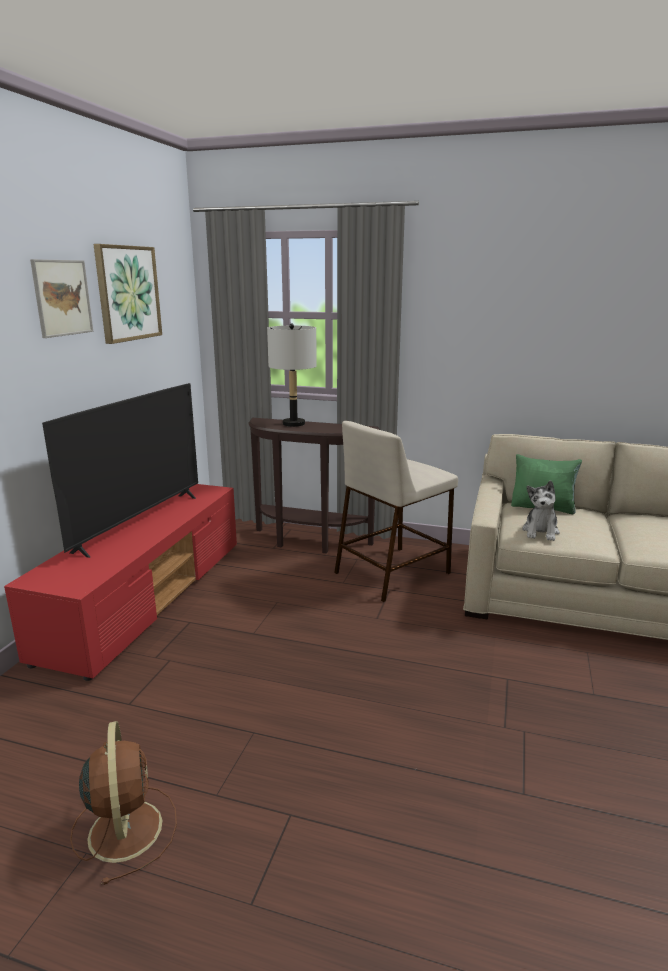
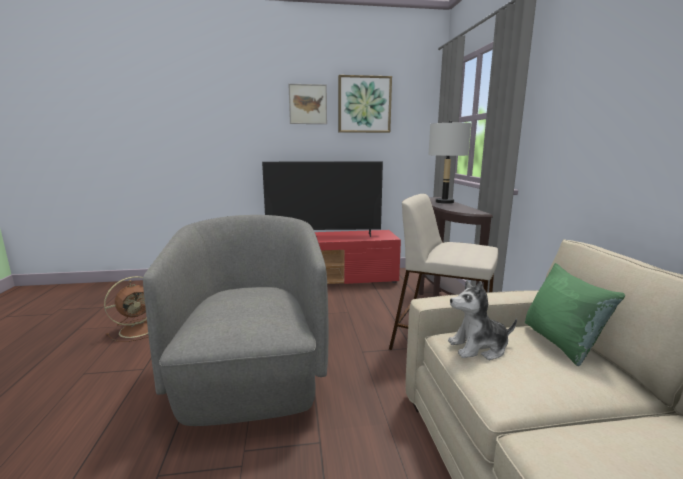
camera: 65 degrees right, 5 degrees down
none -> grey armchair [143,215,328,426]

